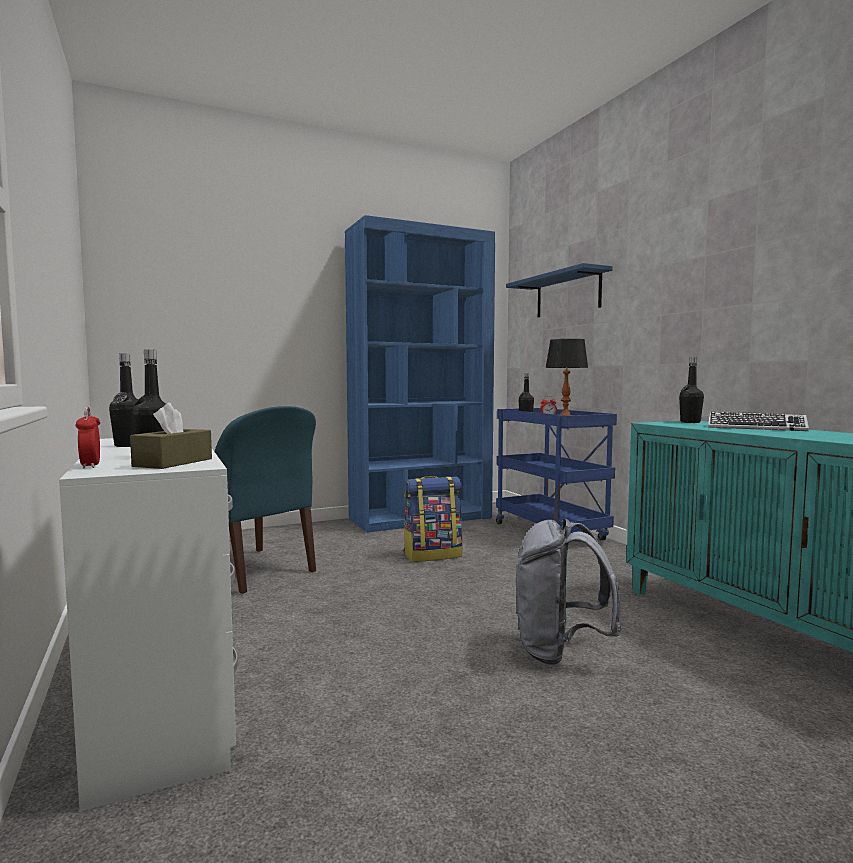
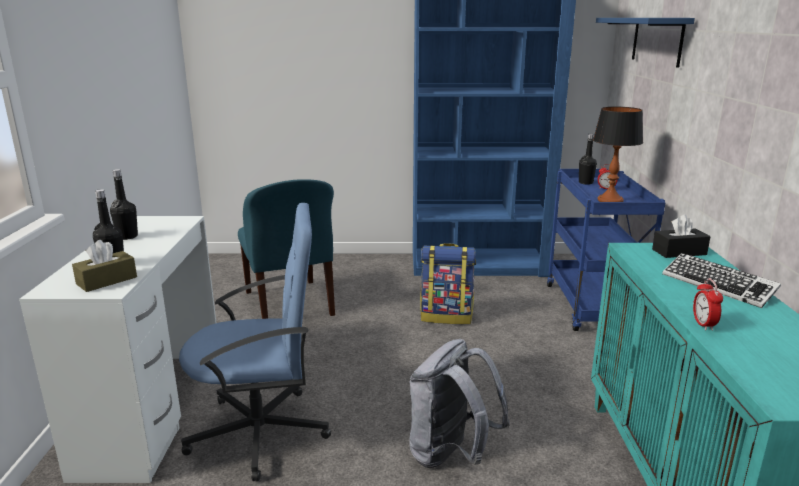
camera: 25 degrees right, 15 degrees up
alarm clock [76,407,100,468] -> alarm clock moved to [693,279,723,331]
black bottle [679,357,704,423] -> black tissue box [652,214,711,258]
none -> blue office chair [179,203,331,481]

